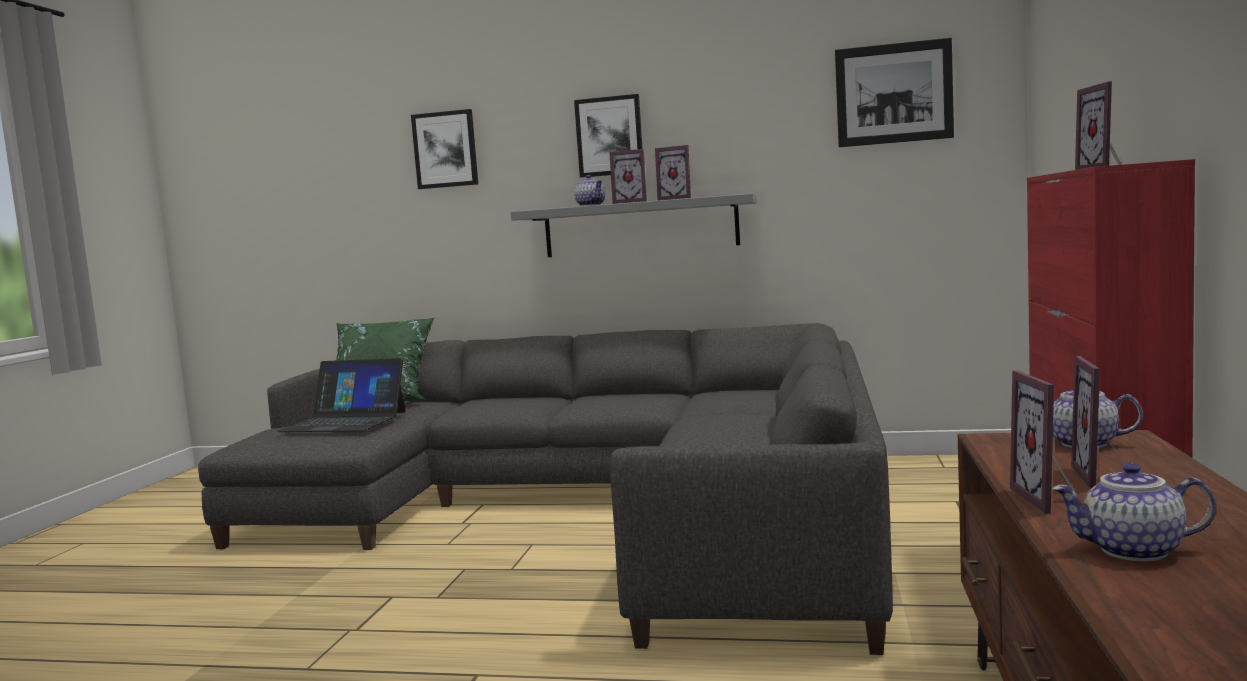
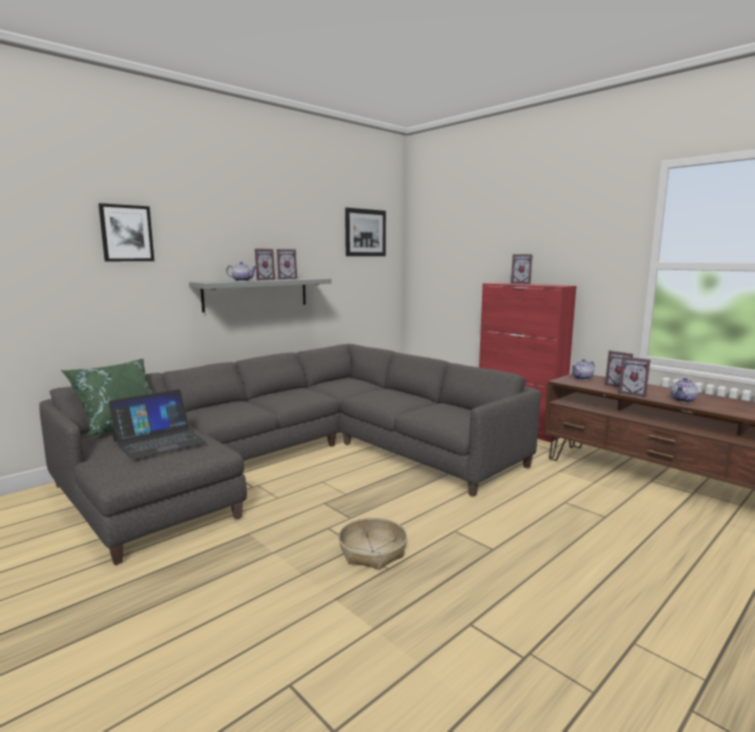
camera: 55 degrees left, 5 degrees up
picture [574,94,643,178] -> none
none -> basket [338,518,407,570]

